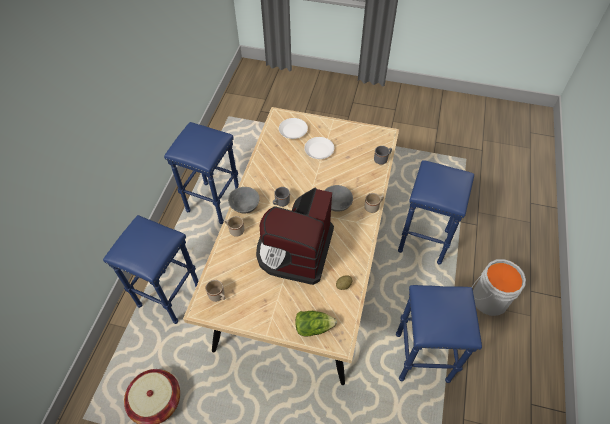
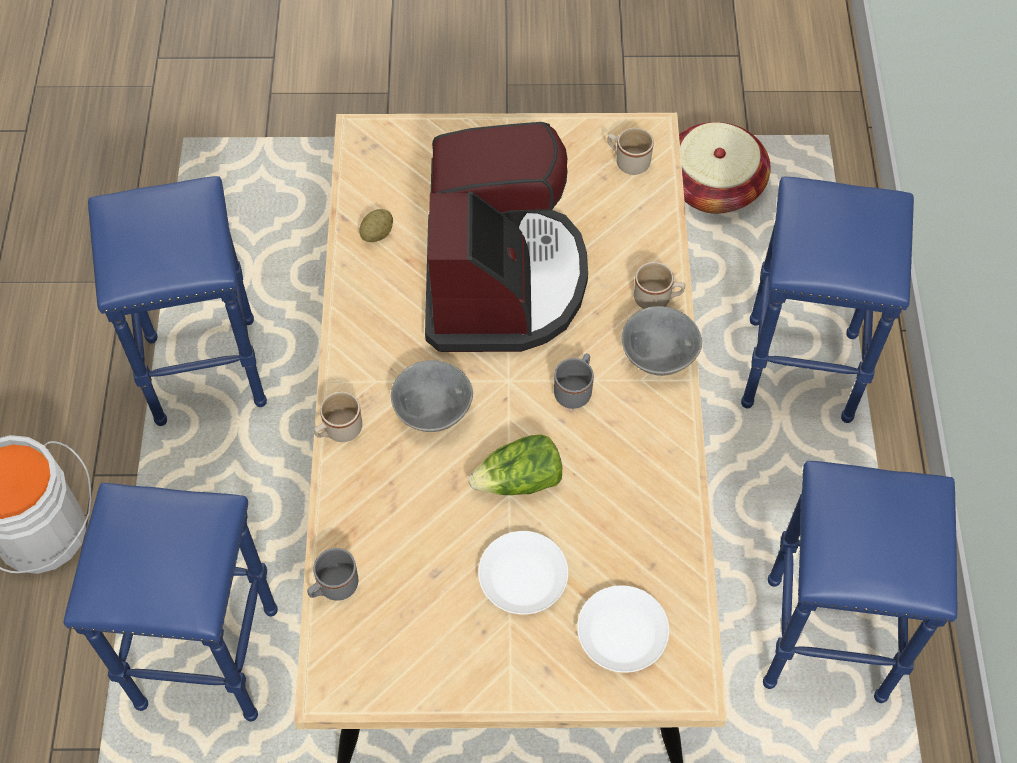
camera: 165 degrees right, 5 degrees up
lettuce [295,311,337,337] -> lettuce moved to [469,435,562,495]

